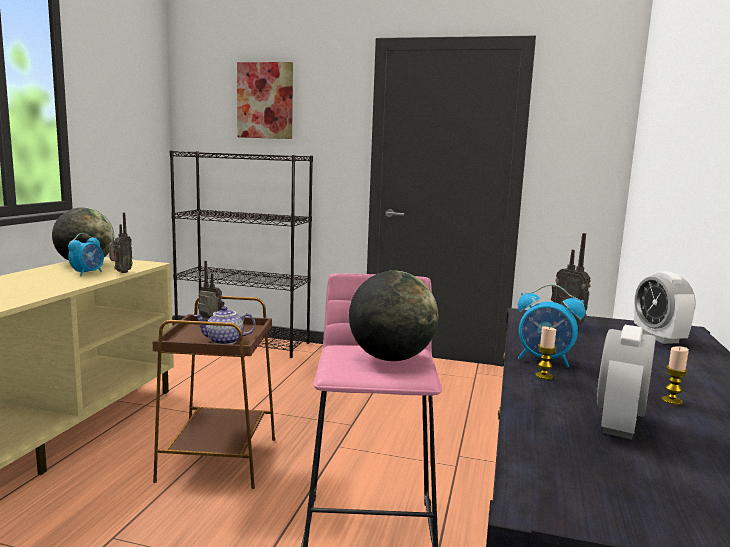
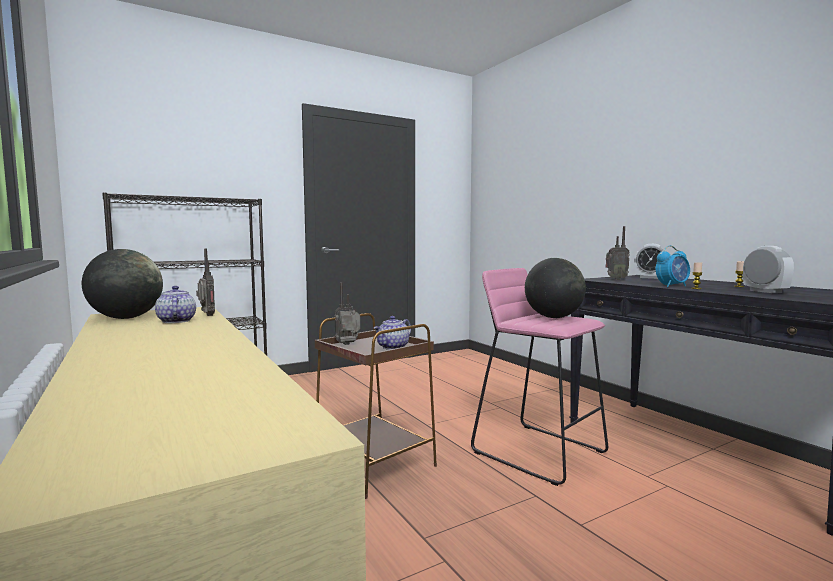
camera: 45 degrees left, 5 degrees down
alarm clock [68,233,104,276] -> teapot [155,286,196,323]
picture [237,62,293,139] -> none

